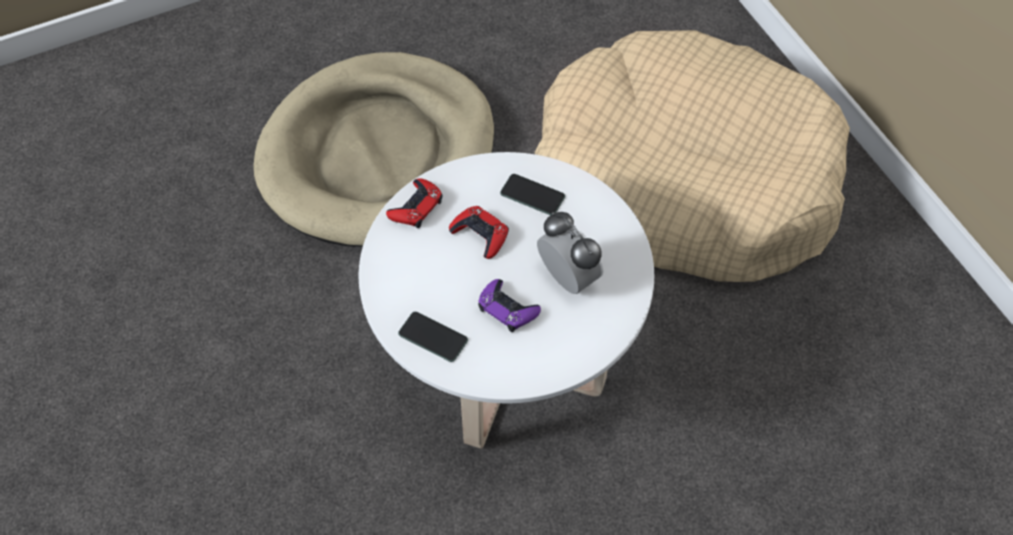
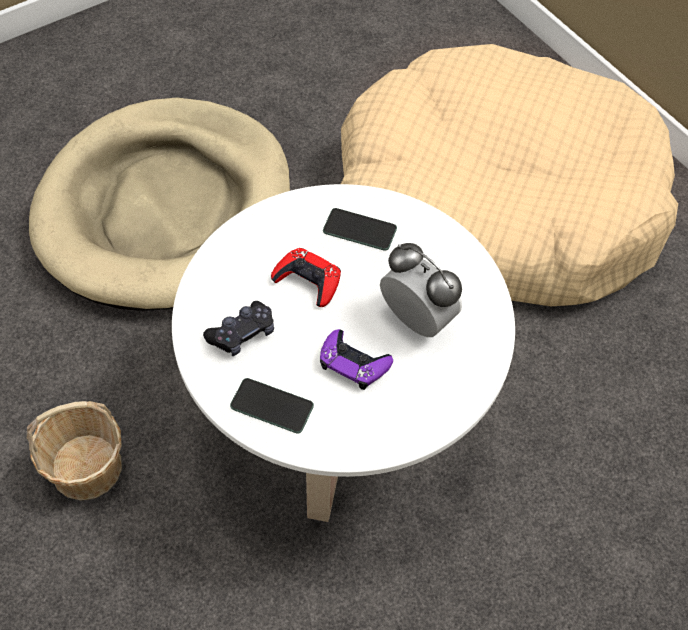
camera: 10 degrees left, 0 degrees up
red game controller [386,178,443,228] -> none
none -> basket [27,401,122,501]
none -> black game controller [203,301,274,356]

